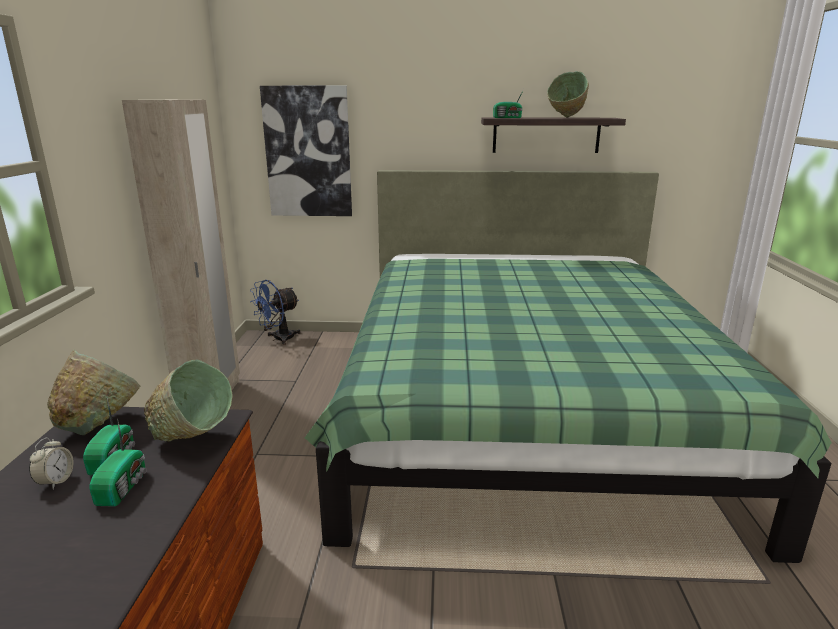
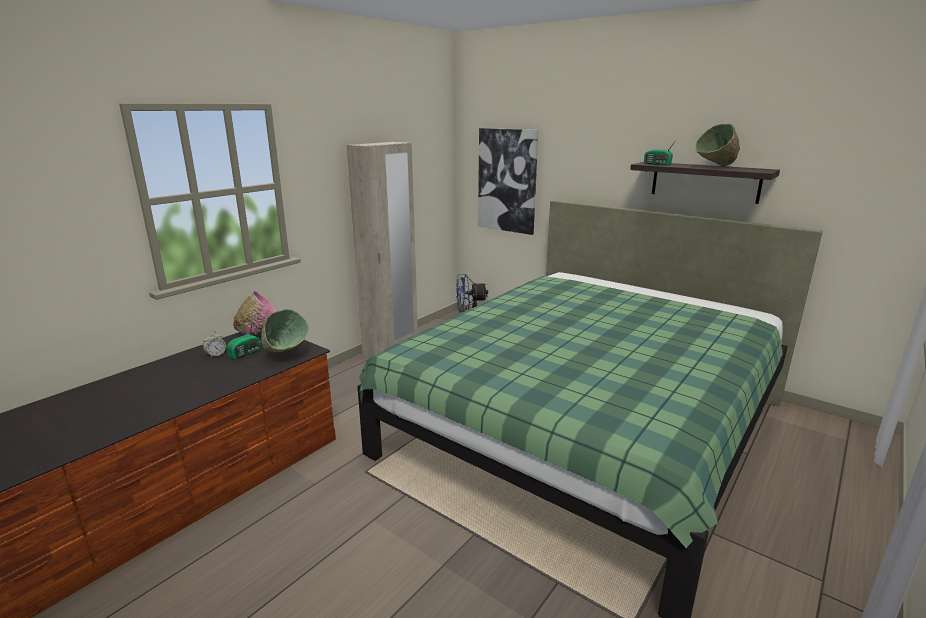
camera: 35 degrees right, 0 degrees up
green bowl [47,350,140,435] -> pink bowl [233,291,276,335]
radio [90,419,147,507] -> none

